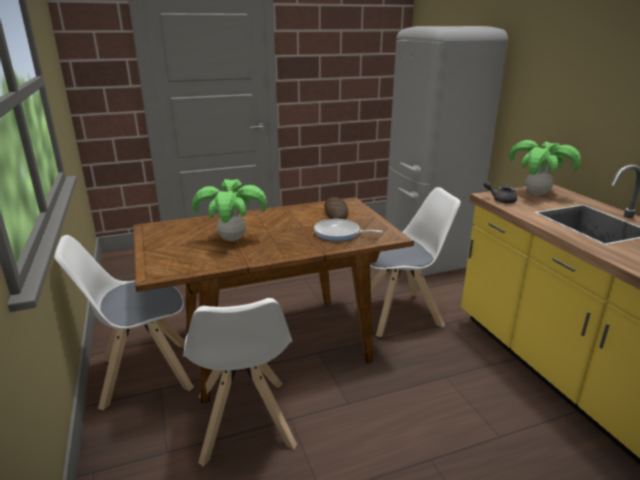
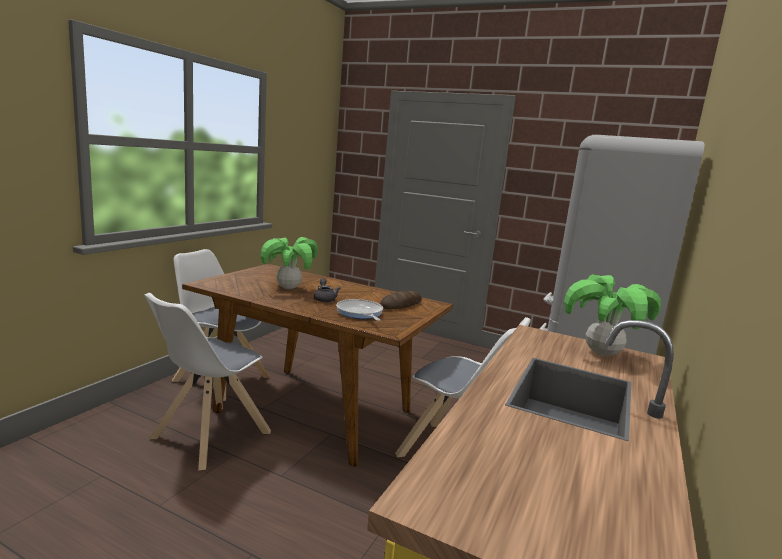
camera: 45 degrees right, 10 degrees down
grey teapot [484,181,517,203] -> grey teapot moved to [314,278,340,302]

